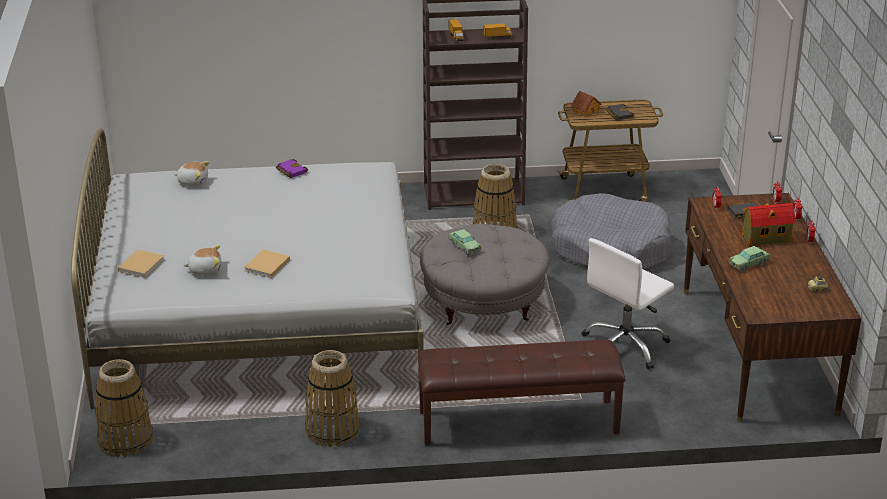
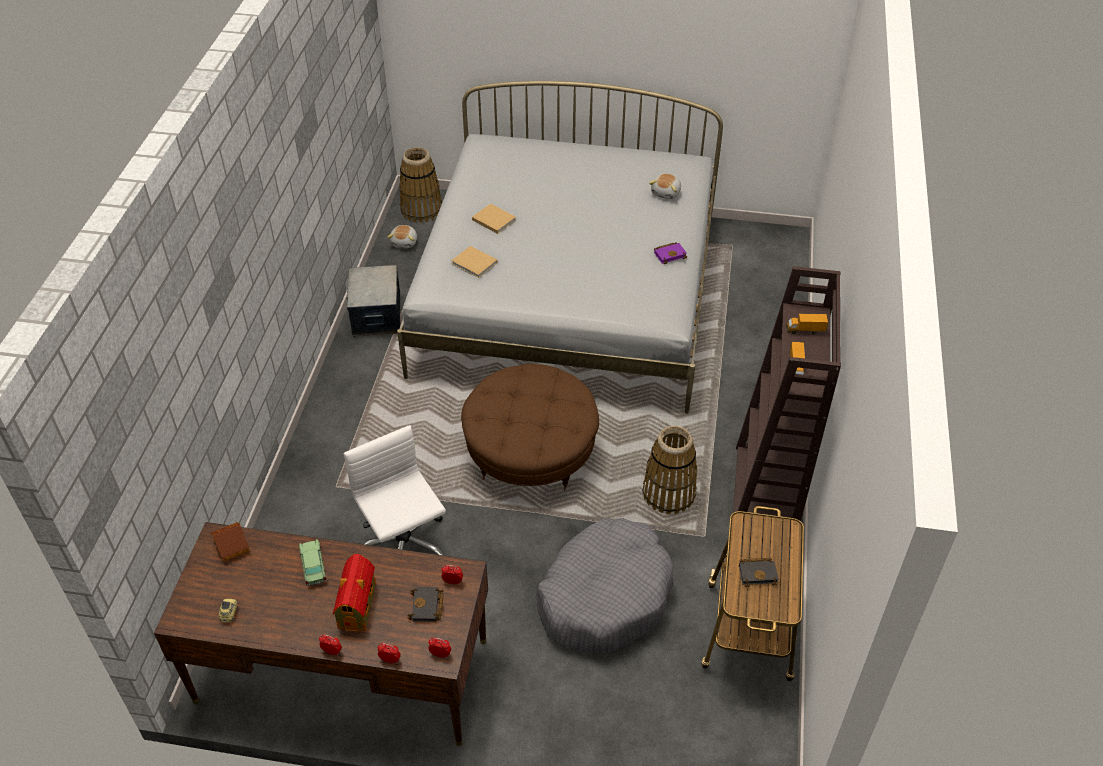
camera: 105 degrees right, 15 degrees up
beige book [118,249,165,278] -> beige book moved to [451,246,498,278]
plush toy [183,245,222,276] -> plush toy moved to [387,225,417,248]
basket [305,350,360,447] -> storage box [347,265,400,337]
brown bench [418,340,625,446] -> none
grey ottoman [420,224,549,325] -> brown ottoman [461,364,599,490]
toy car [448,229,481,255] -> none
toy house [571,91,602,117] -> toy house moved to [211,522,249,562]

